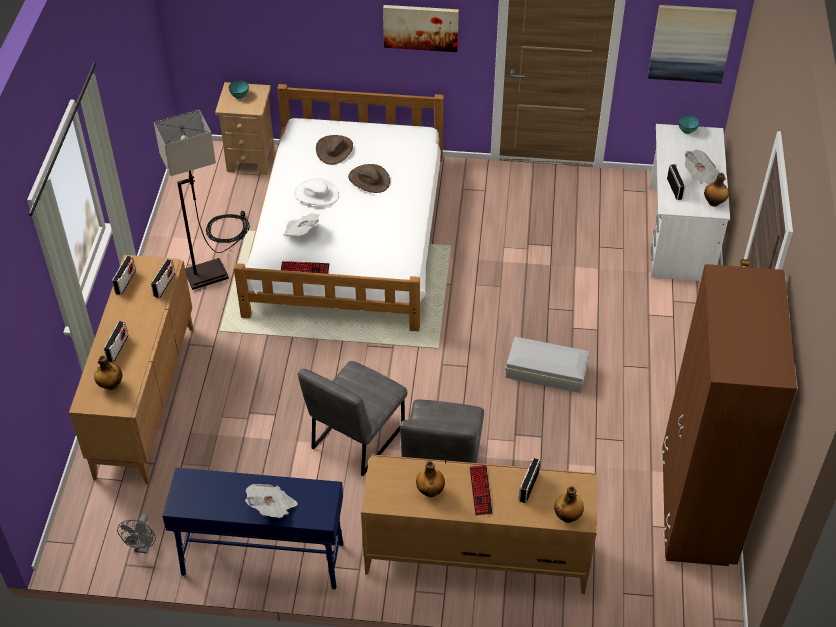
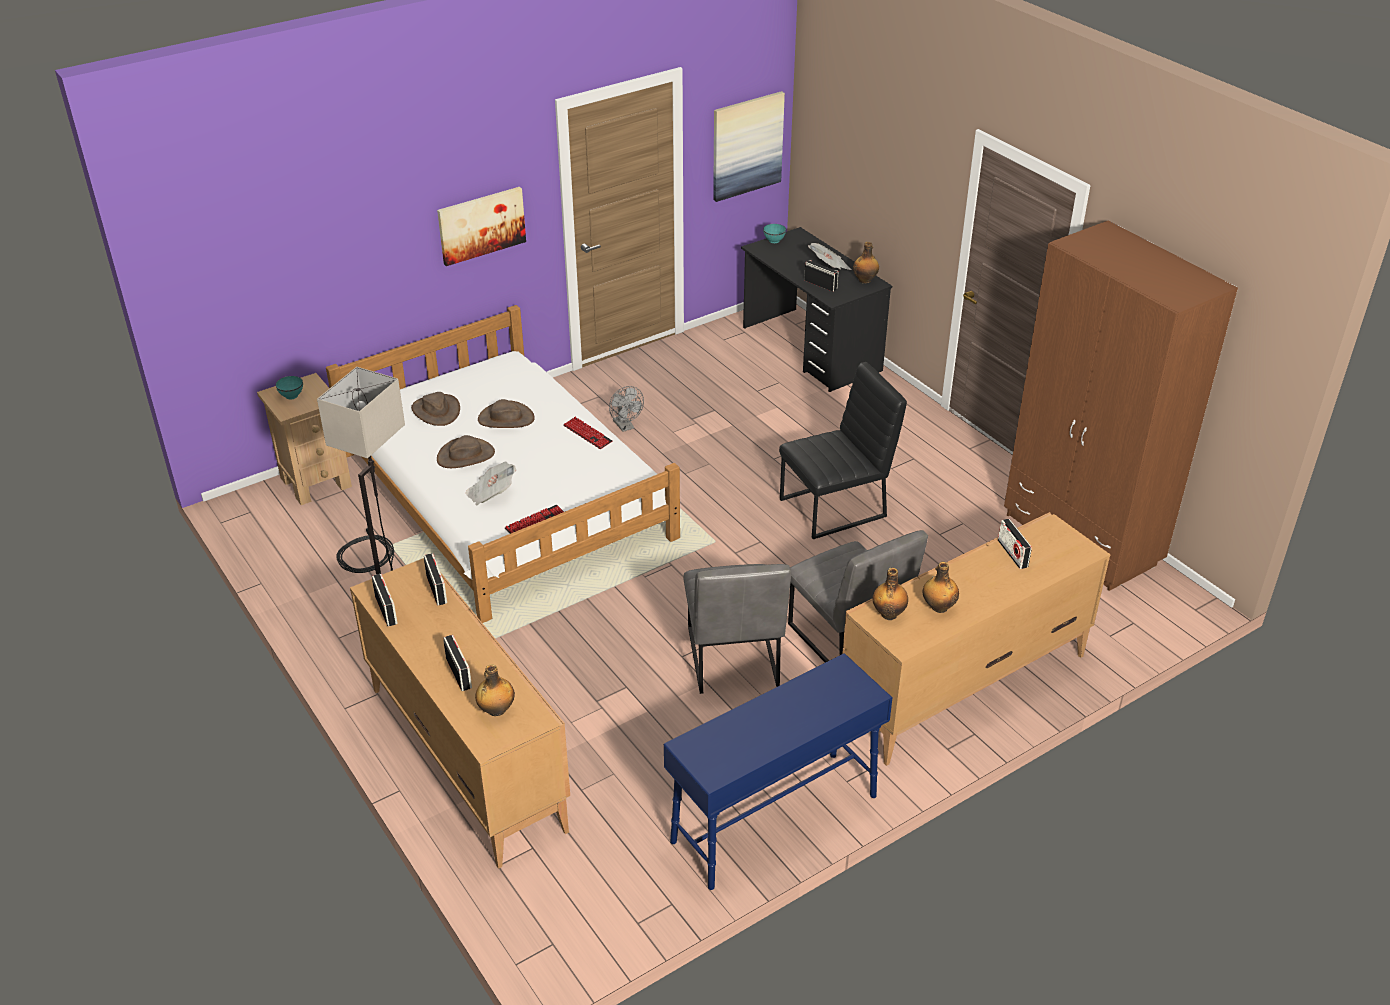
camera: 40 degrees left, 10 degrees down
grey fan [117,514,156,554] -> grey fan moved to [609,386,644,432]
newspaper [245,484,298,518] -> none
white hat [294,178,339,206] -> brown hat [437,435,495,468]
keyboard [470,465,492,515] -> keyboard moved to [563,417,613,449]
white storage box [505,337,590,393] -> black chair [779,362,907,539]
bottle [554,486,584,523] -> bottle moved to [873,568,908,620]
white desk [649,124,730,281] -> black desk [741,227,892,392]

